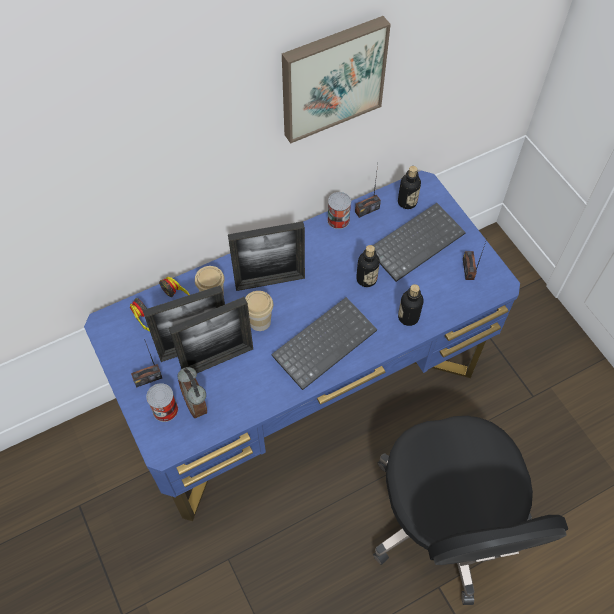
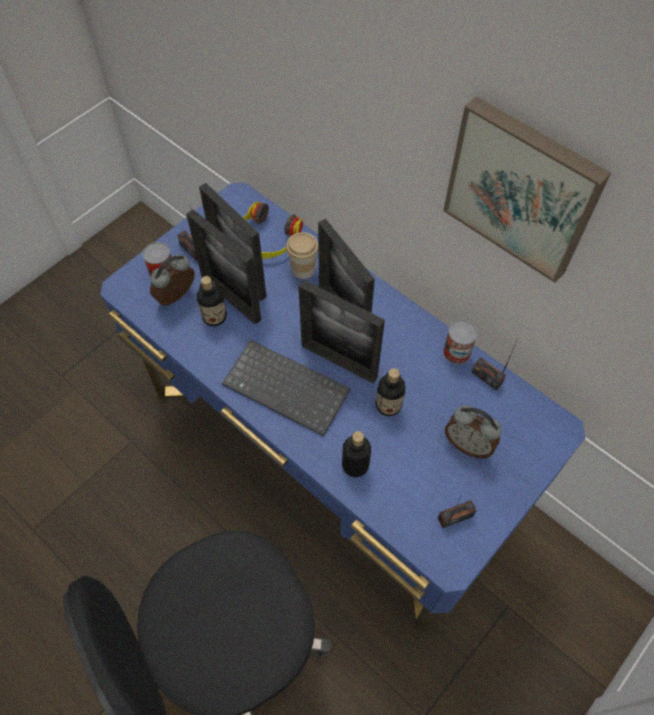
camera: 70 degrees right, 0 degrees up
cup [245,291,273,331] -> none
keyboard [373,203,466,282] -> alarm clock [445,405,501,458]
bottle [398,166,421,209] -> bottle moved to [197,276,227,326]
none -> picture frame [298,280,385,384]

